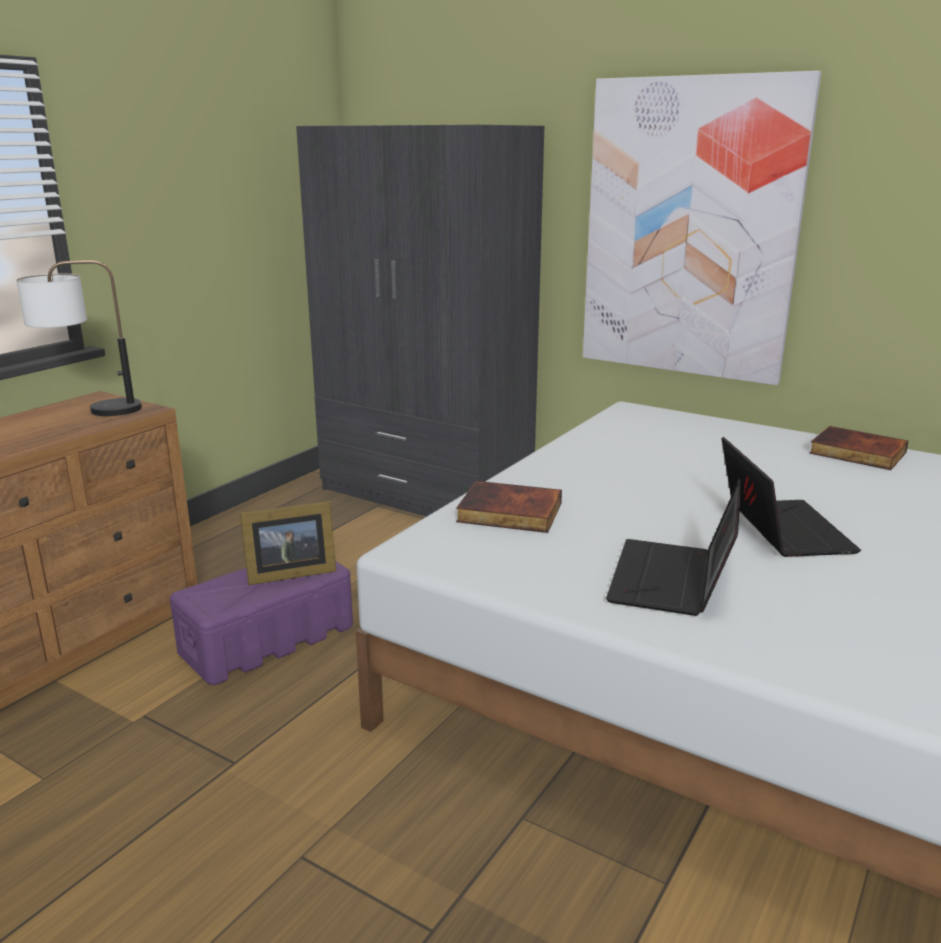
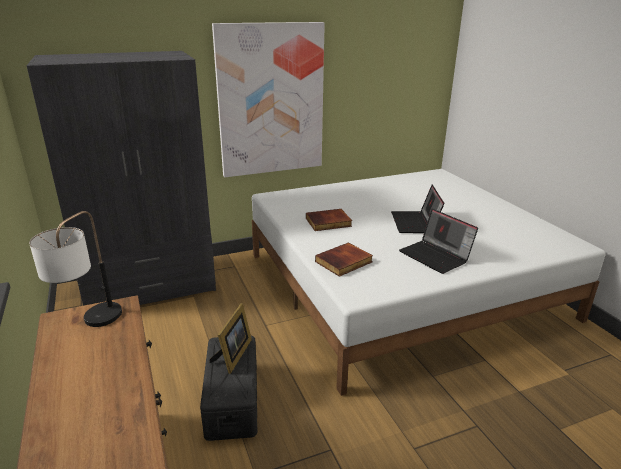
camera: 55 degrees left, 5 degrees up
purple storage box [170,561,353,685] -> black storage box [200,336,257,441]
laptop [722,437,861,557] -> laptop turned 120 degrees counterclockwise [391,185,444,233]
book [809,426,909,470] -> book moved to [306,209,352,231]

